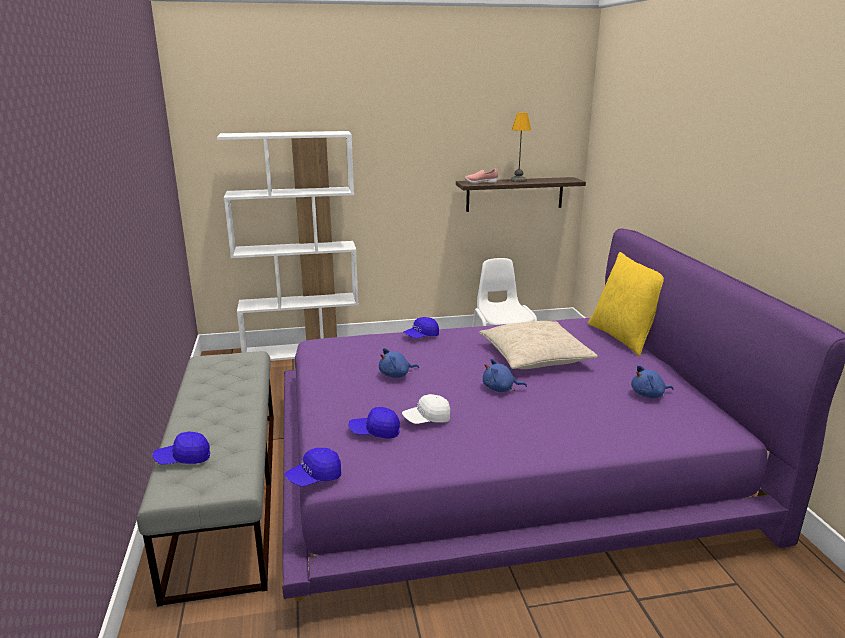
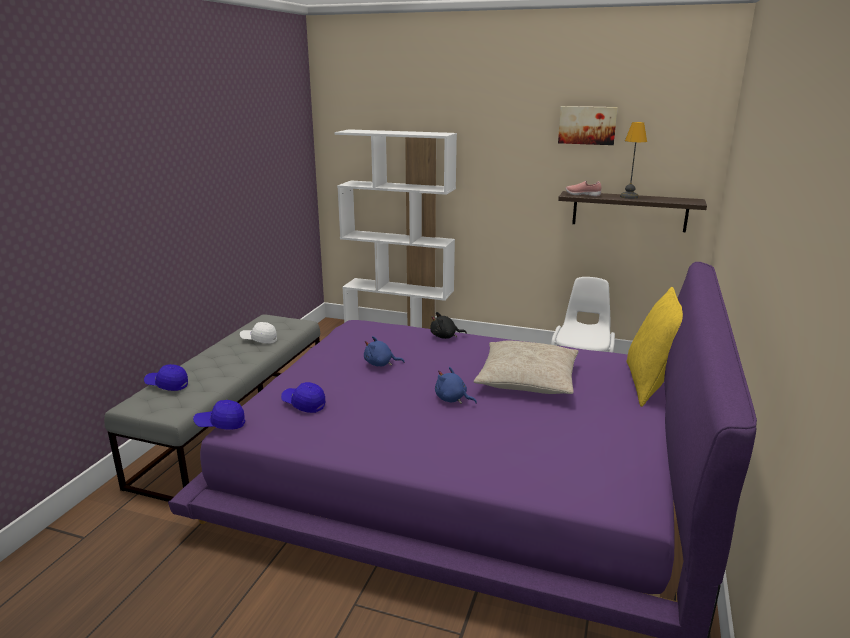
camera: 30 degrees right, 0 degrees up
white cap [402,394,450,424] -> white cap moved to [240,322,277,344]
blue cap [403,317,439,338] -> black plush toy [430,312,467,339]
blue plush toy [631,365,674,398] -> none
none -> picture [558,106,618,145]

